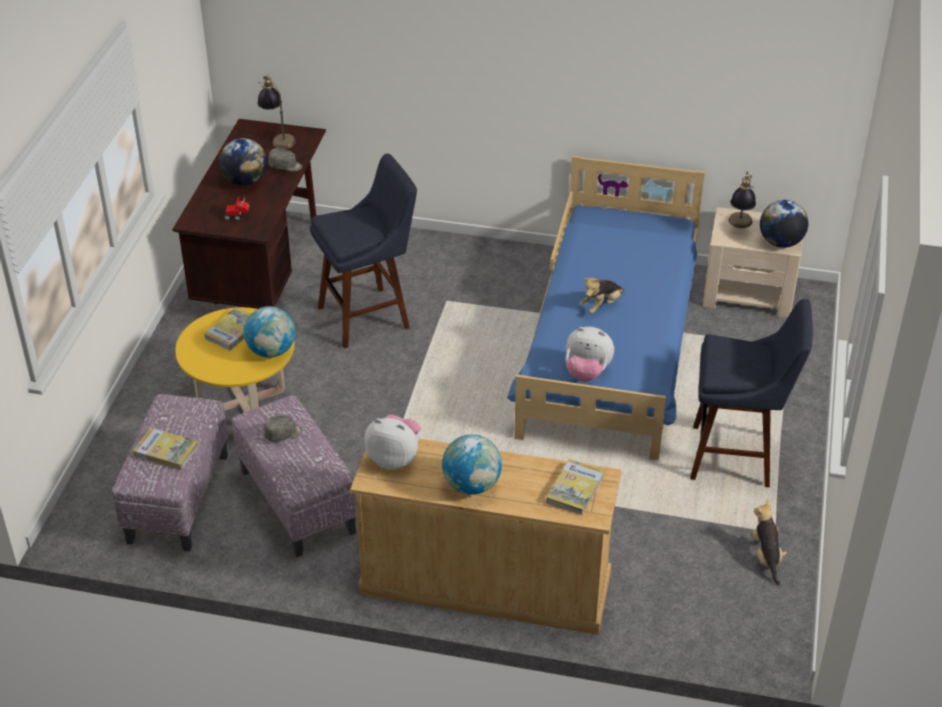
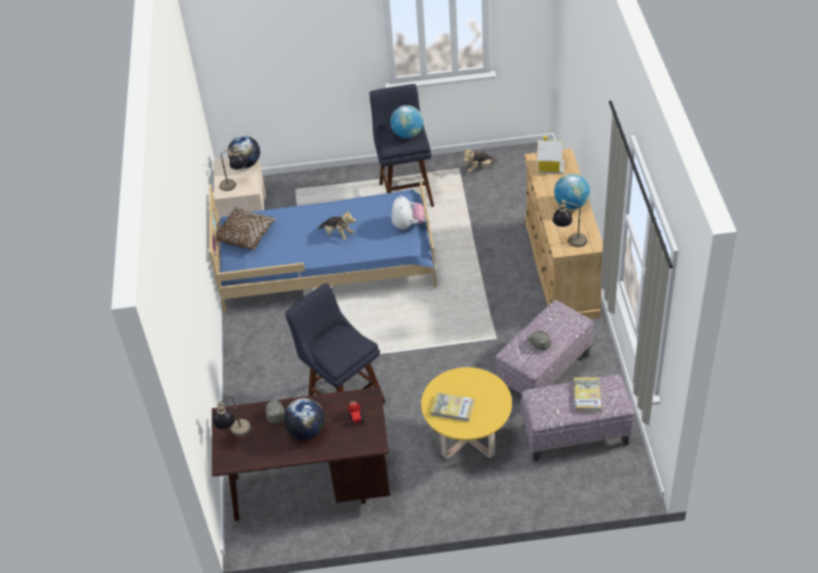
camera: 105 degrees left, 5 degrees up
globe [244,306,295,358] -> globe moved to [390,105,423,138]
plush toy [364,414,421,469] -> table lamp [553,200,587,247]
book [546,459,605,515] -> toy house [537,136,564,174]
none -> brown pillow [215,207,277,250]

